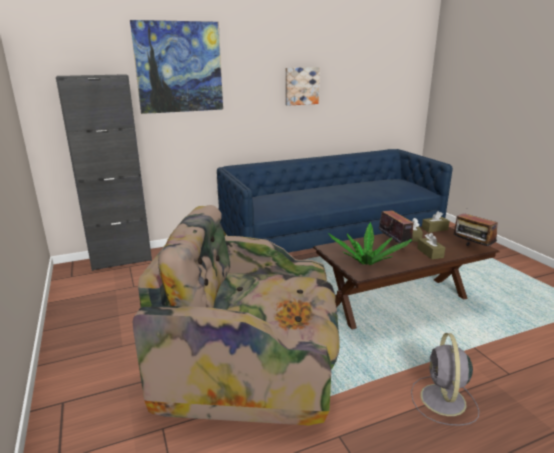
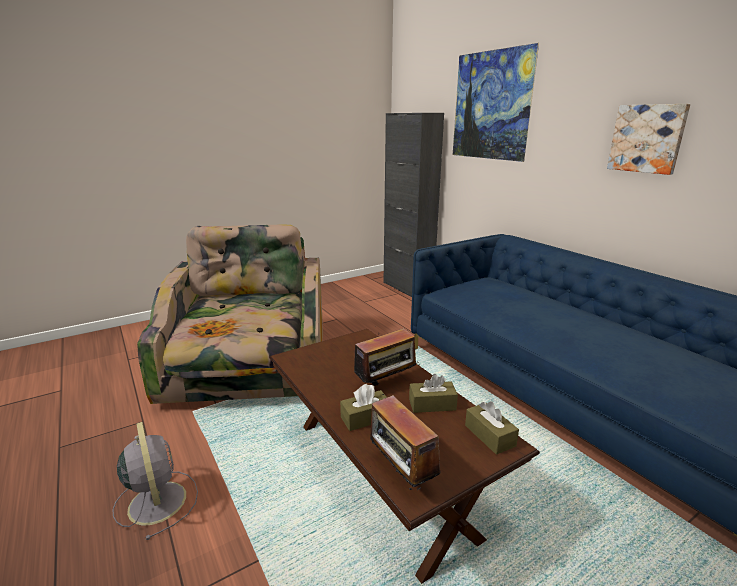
camera: 80 degrees right, 0 degrees up
potted plant [328,222,412,265] -> none
grey fan [411,333,479,426] -> grey fan turned 60 degrees clockwise [112,422,198,540]
radio [453,208,498,246] -> radio turned 75 degrees counterclockwise [370,394,441,490]

